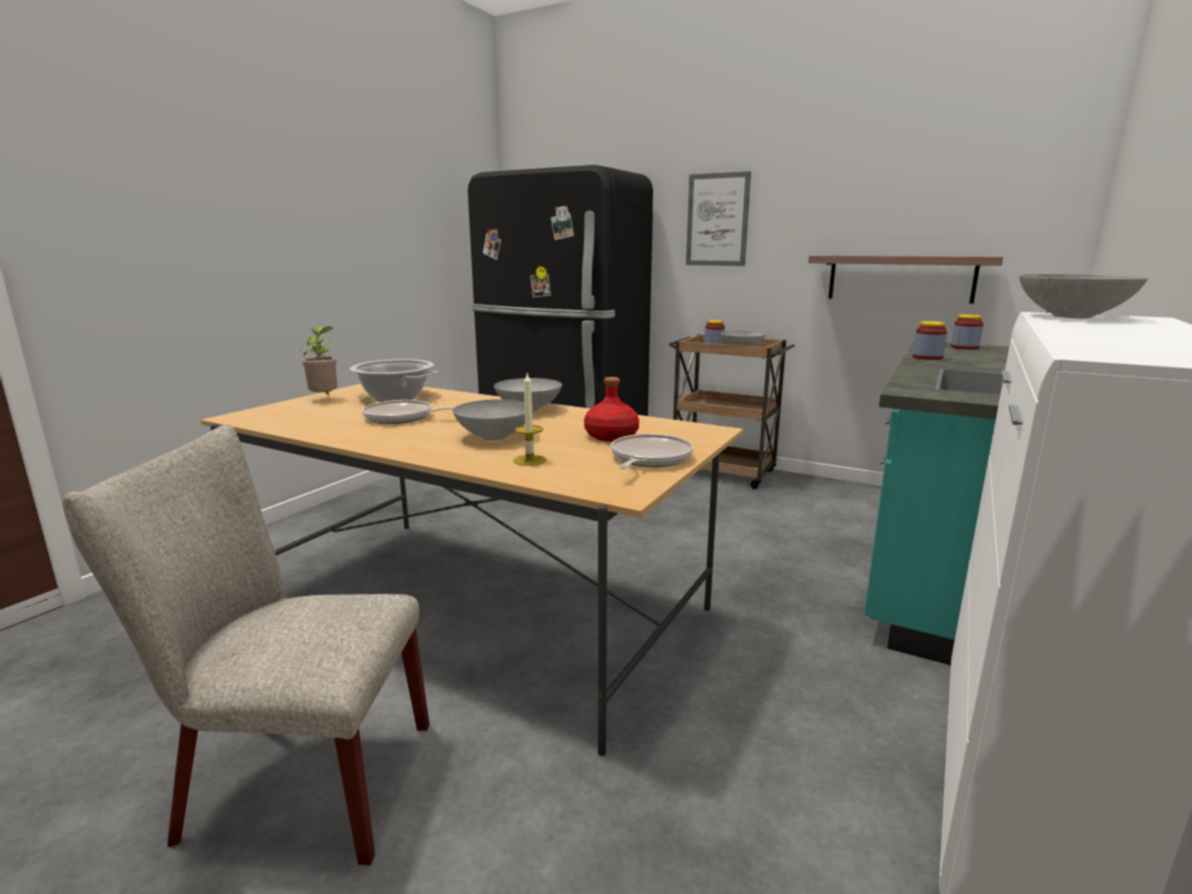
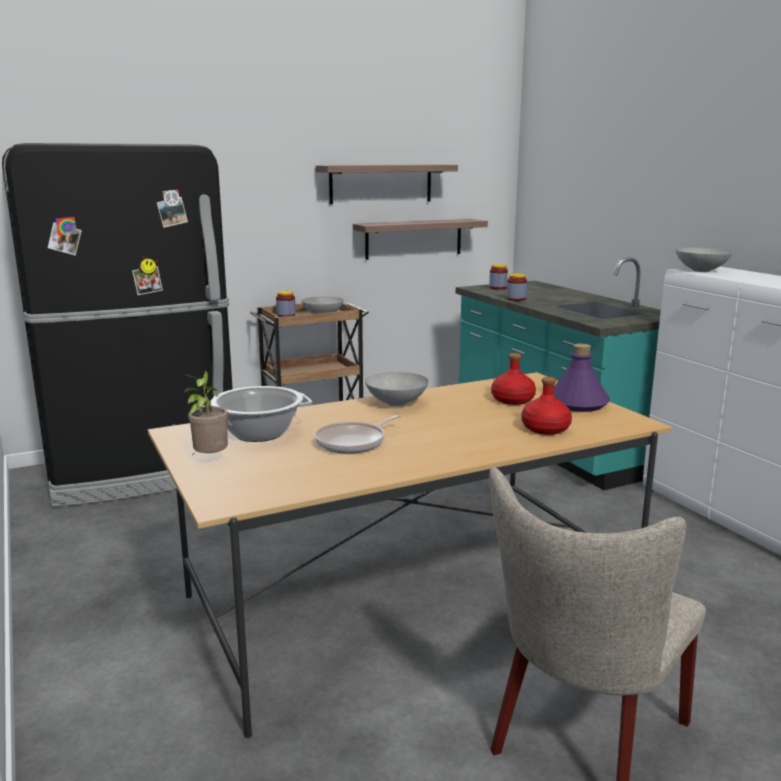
camera: 55 degrees left, 0 degrees up
grey bowl [453,399,533,441] -> none
candle [513,374,547,466] -> red bottle [522,377,572,435]
frying pan [611,434,694,469] -> purple bottle [553,344,610,412]
picture [686,171,751,266] -> none
none -> shelf [315,165,458,204]

